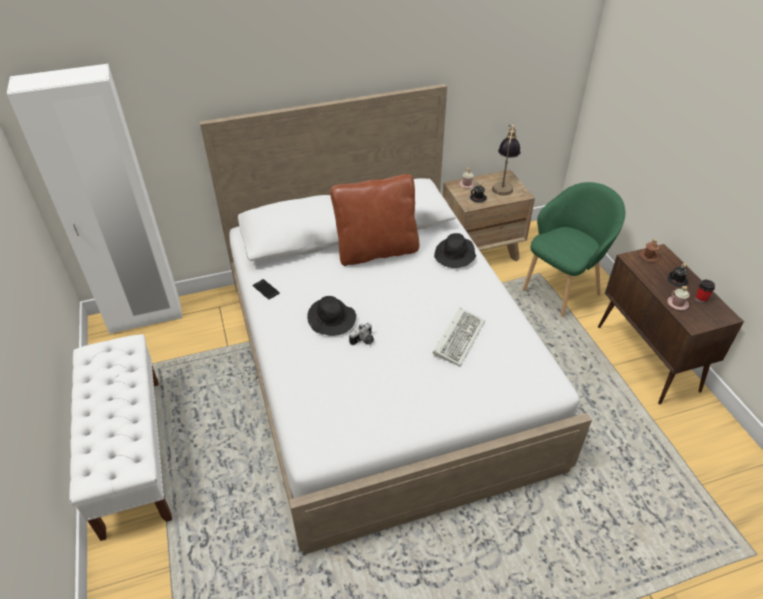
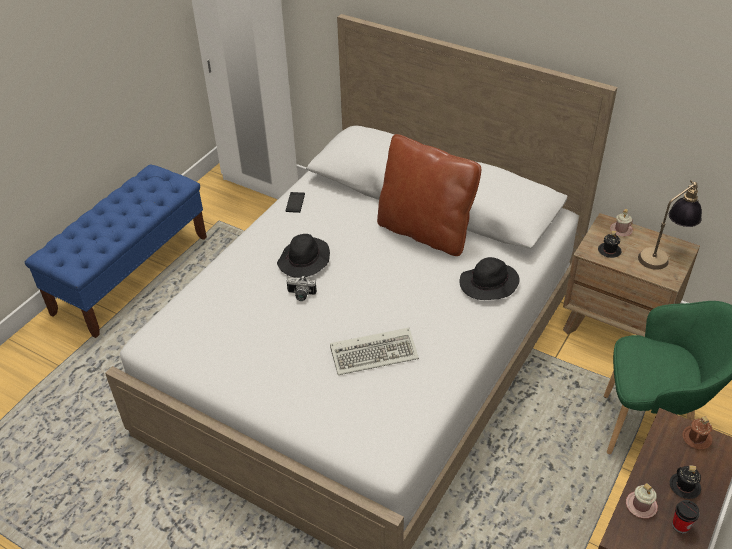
camera: 50 degrees right, 0 degrees up
white bench [69,334,172,541] -> blue bench [25,164,207,338]

